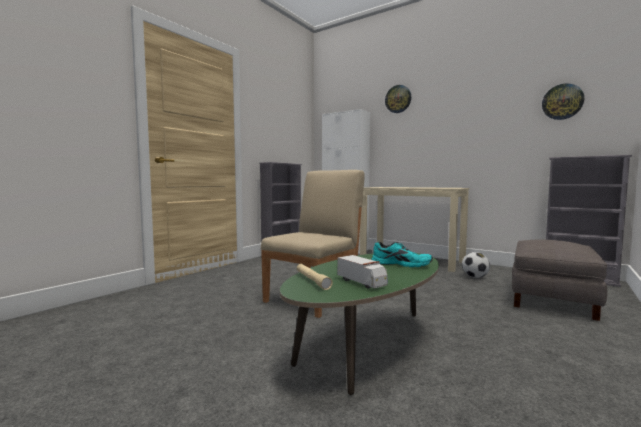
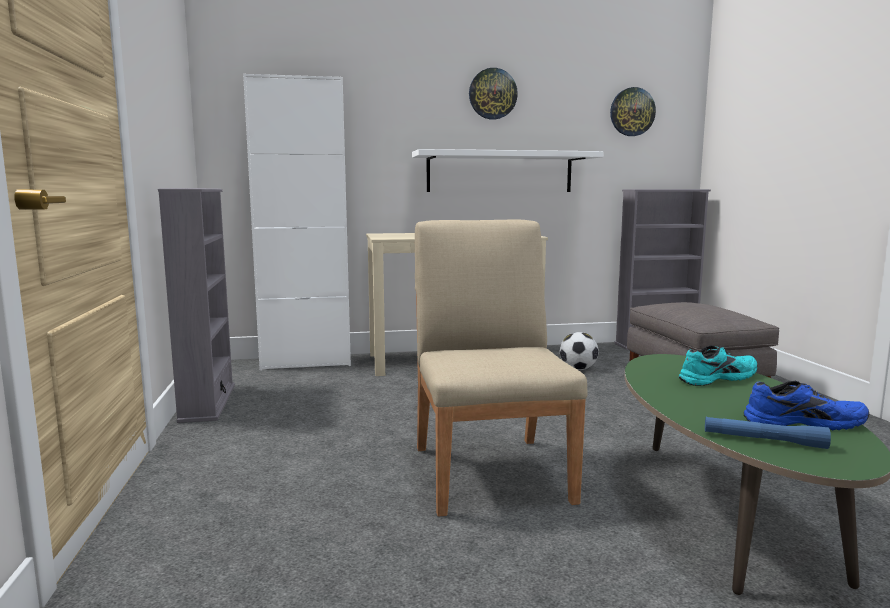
camera: 45 degrees left, 5 degrees up
beige flashlight [297,264,333,290] -> blue flashlight [705,417,831,449]
toy truck [337,255,388,288] -> blue shoe [744,381,869,430]
wall clock [385,85,411,113] -> wall clock moved to [469,68,518,120]
none -> white shelf [412,149,603,192]

